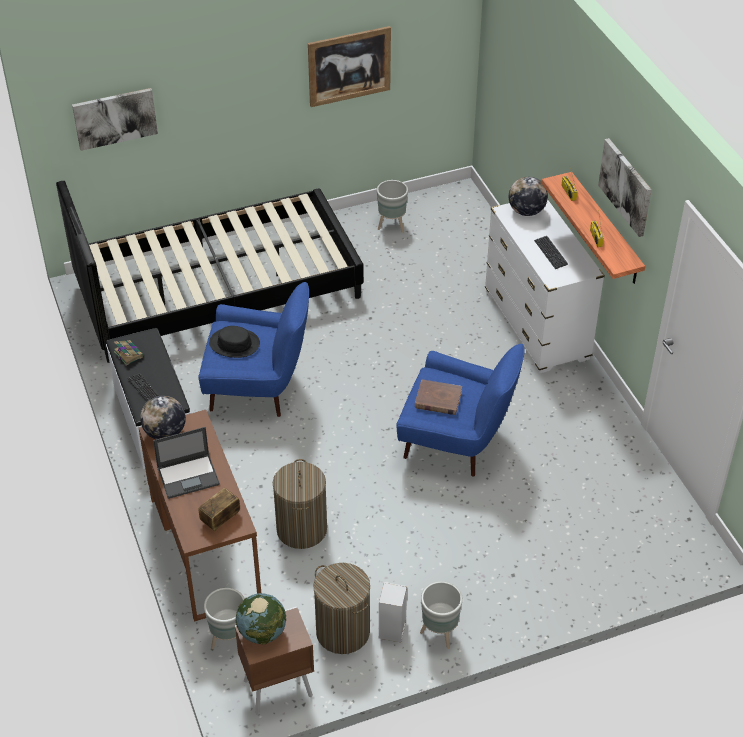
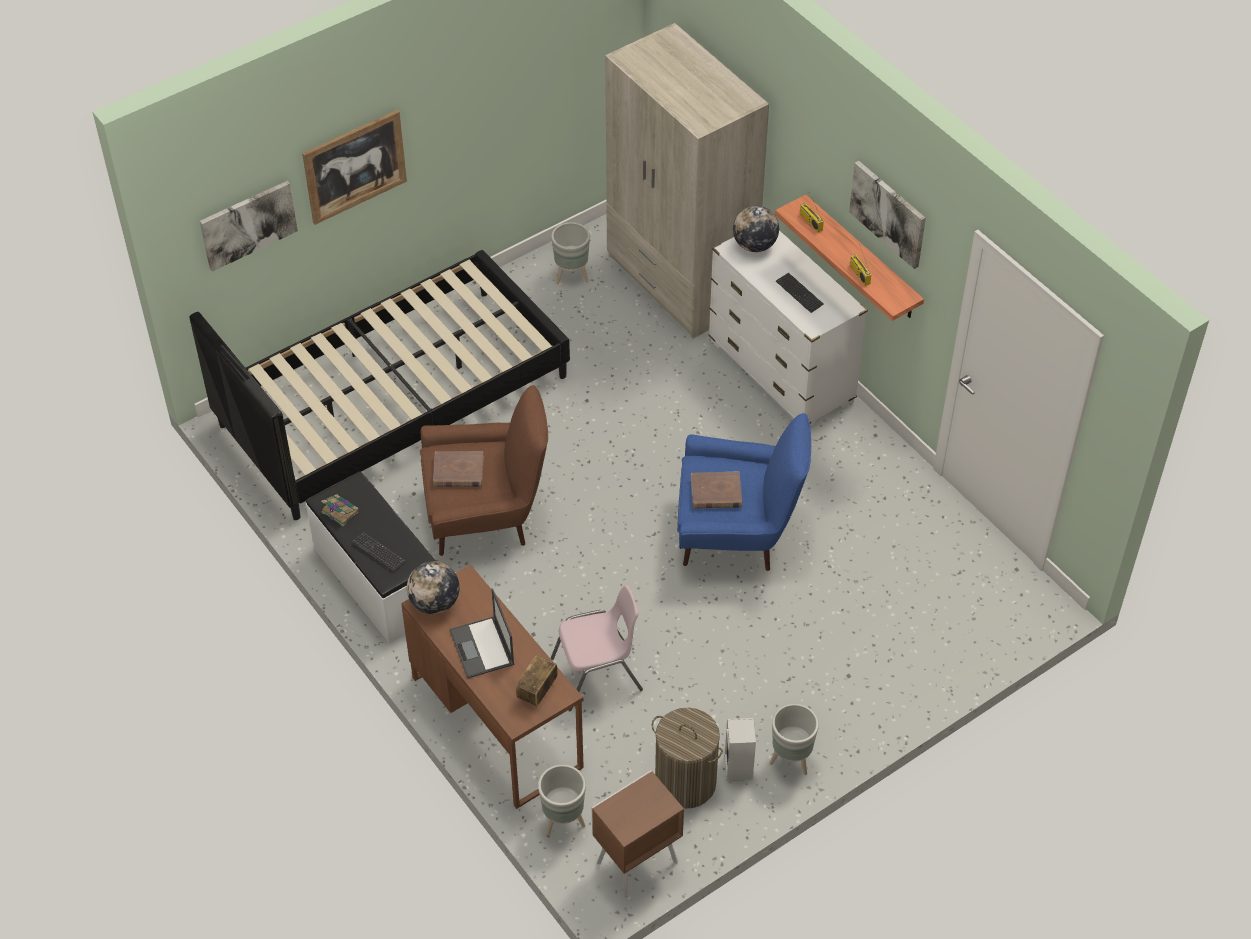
camera: 15 degrees left, 5 degrees up
laptop [153,427,220,499] -> laptop turned 105 degrees clockwise [449,588,515,679]
blue armchair [198,282,309,417] -> brown armchair [420,385,548,556]
black hat [209,326,260,358] -> brown book [433,451,484,487]
globe [236,593,286,644] -> none
laundry basket [273,459,327,549] -> pink chair [551,585,643,711]
picture [308,26,391,107] -> picture moved to [302,110,407,225]
none -> beige wardrobe [605,23,769,339]

